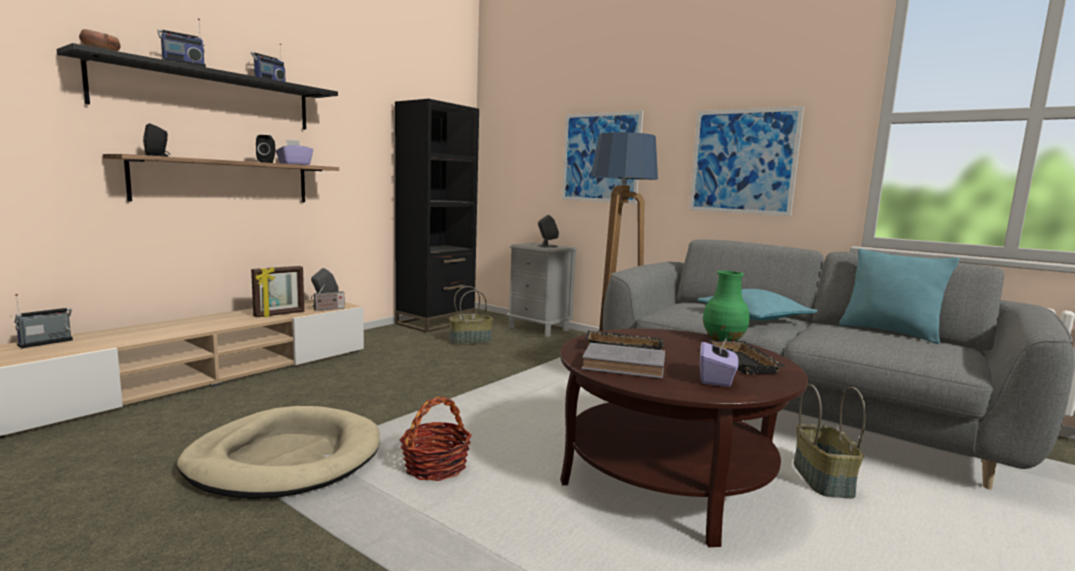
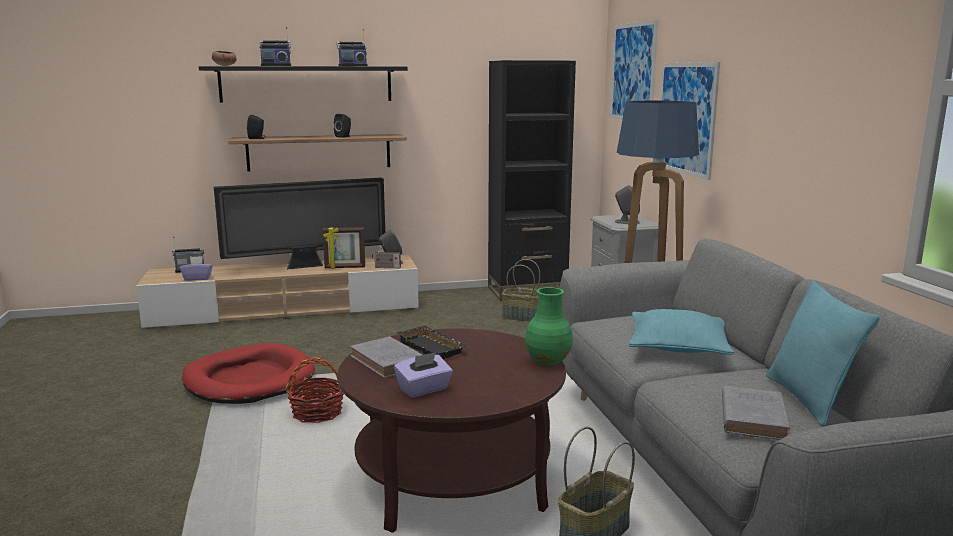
camera: 40 degrees right, 5 degrees up
beige dog bed [177,406,380,499] -> red dog bed [182,343,315,404]
purple tissue box [276,140,313,165] -> purple tissue box moved to [180,256,213,281]
picture [689,106,804,216] -> picture moved to [610,20,658,120]
black tray [709,340,786,375] -> none
none -> television [214,178,385,269]
none -> grey book [722,386,790,440]

